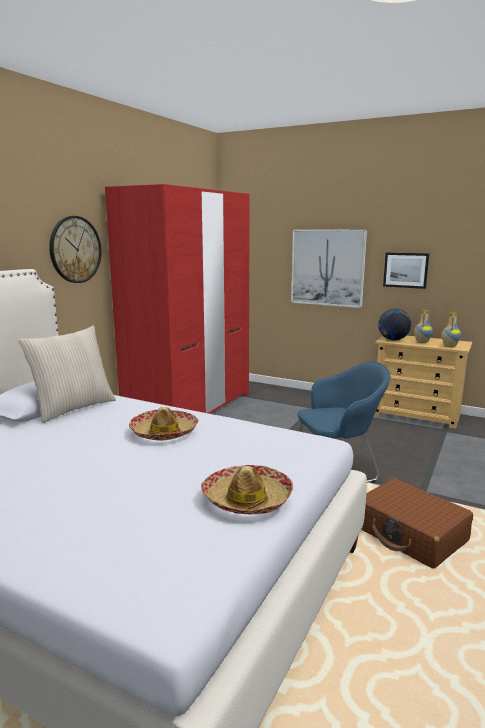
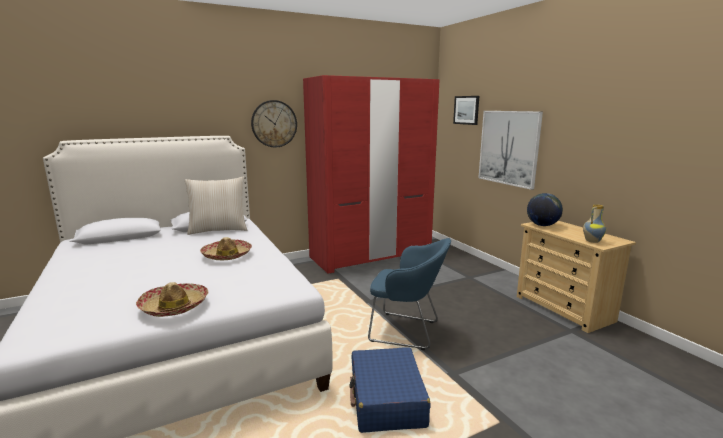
camera: 35 degrees right, 0 degrees up
brown suitcase [361,478,473,569] -> blue suitcase [350,347,431,433]
picture [383,252,429,289] -> picture moved to [453,96,479,125]
vase [414,310,433,343] -> none

